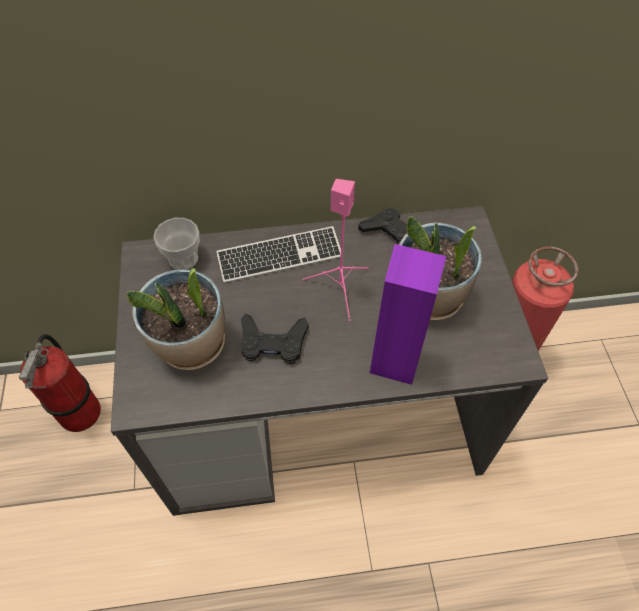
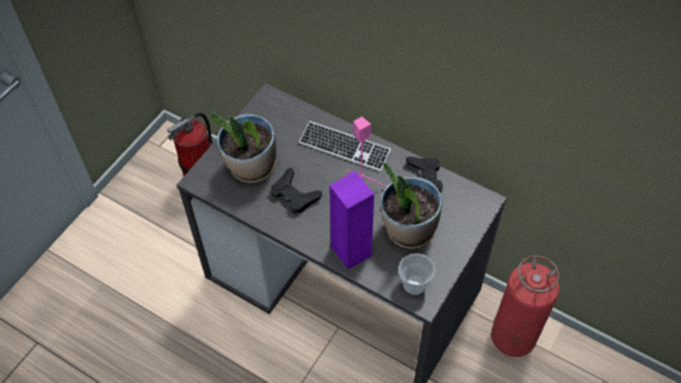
camera: 40 degrees right, 0 degrees up
cup [153,218,199,270] -> cup moved to [399,254,435,295]

